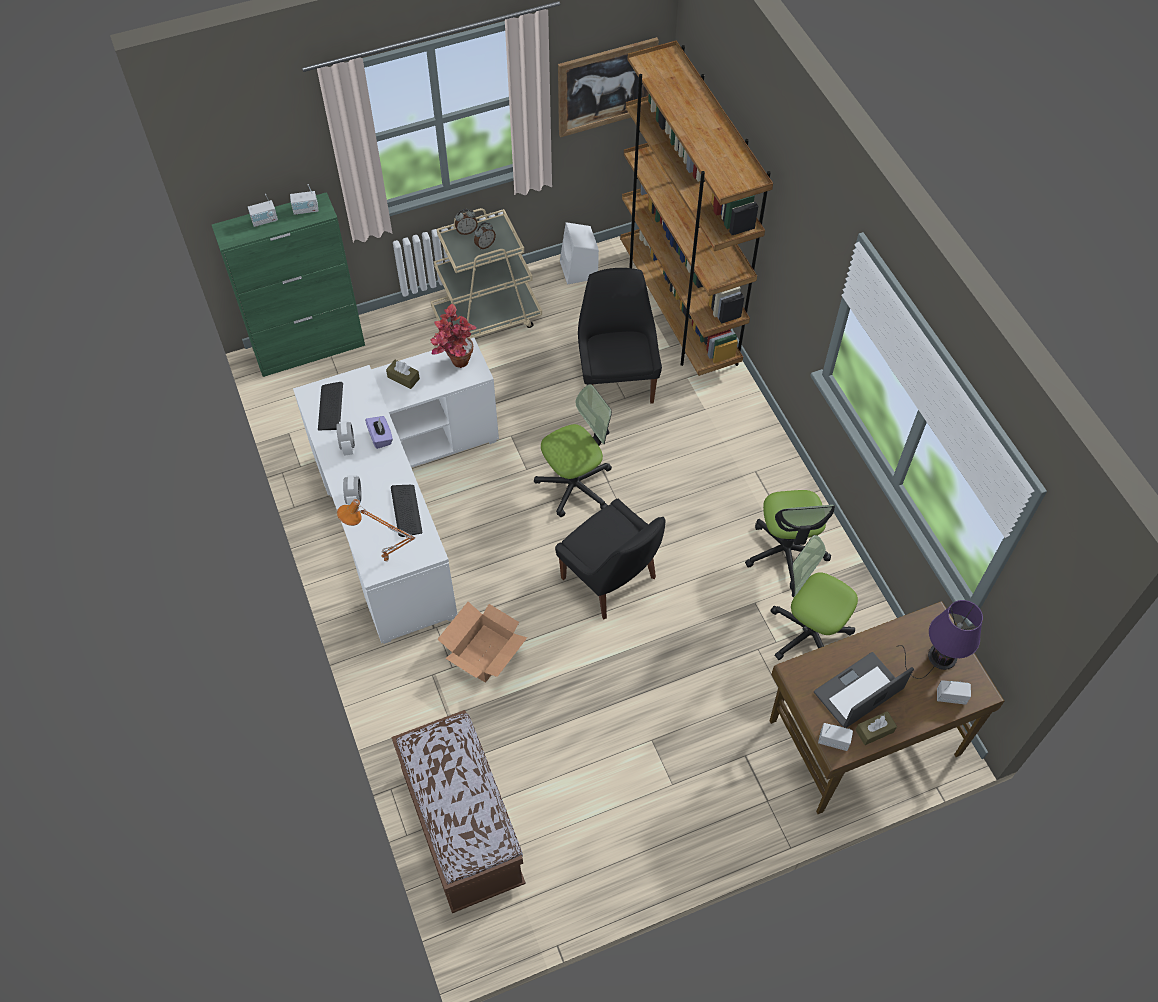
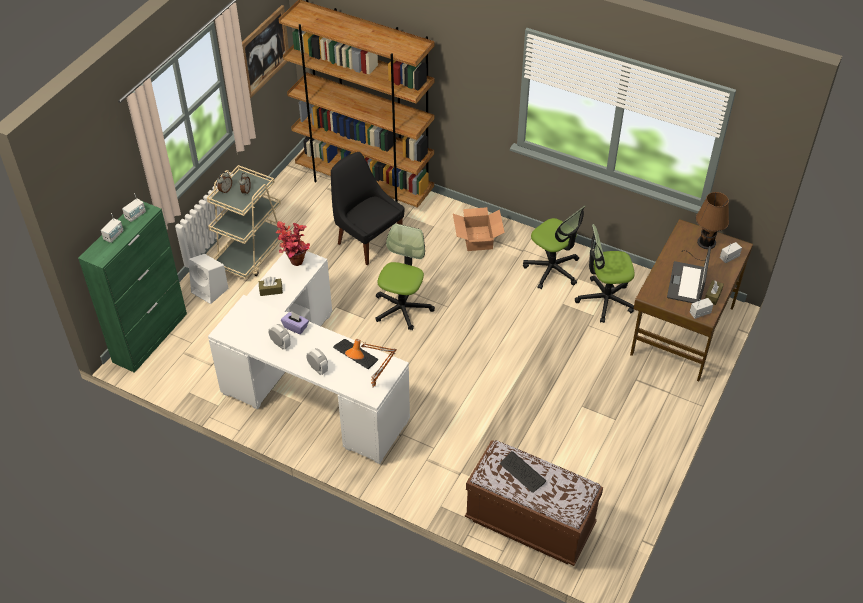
camera: 40 degrees left, 10 degrees down
keyboard [318,382,343,430] -> keyboard moved to [500,451,546,493]
cardboard box [437,602,527,683] -> cardboard box moved to [453,207,505,251]
black chair [555,499,666,620] -> none
white speaker [560,222,599,285] -> white speaker moved to [188,254,229,304]
purple table lamp [896,600,983,679] -> brown table lamp [681,192,729,261]

